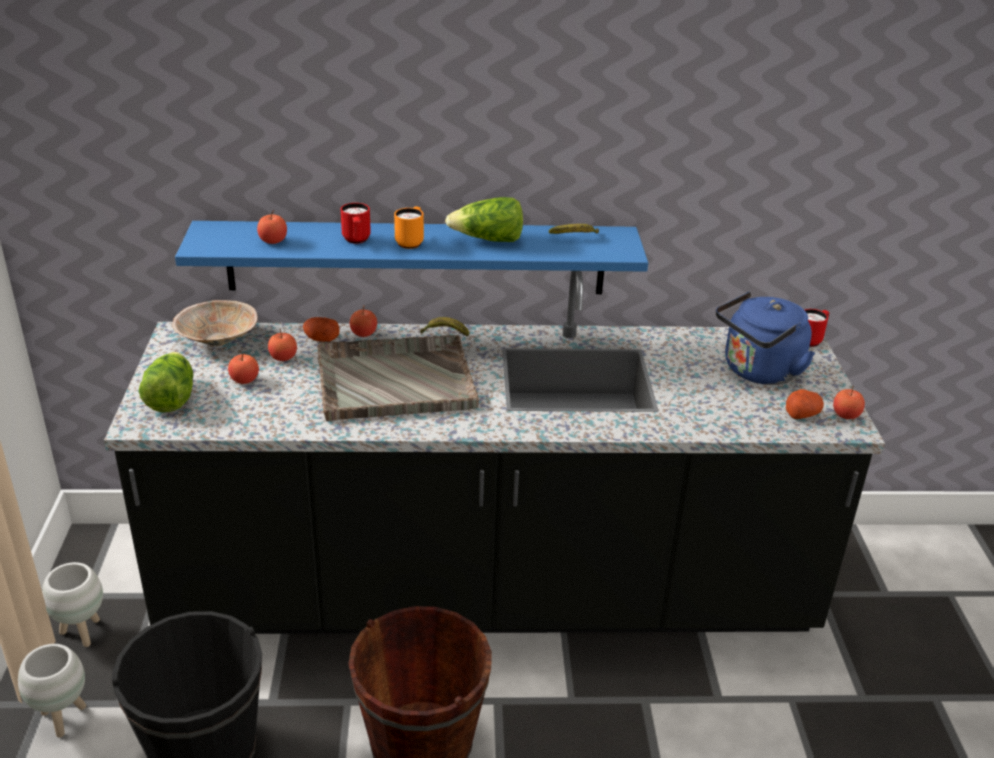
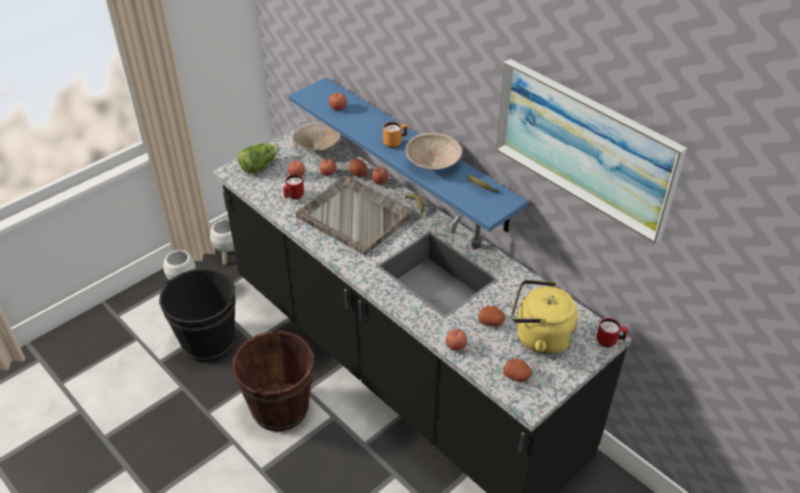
camera: 50 degrees right, 10 degrees up
red mug [341,203,371,244] -> red mug moved to [283,175,304,199]
lettuce [445,197,523,242] -> beige bowl [405,133,462,169]
blue kettle [716,292,815,385] -> yellow kettle [511,280,578,354]
apple [833,385,865,419] -> apple moved to [446,329,467,351]
none -> potato [478,306,505,326]
none -> picture [496,59,687,244]

